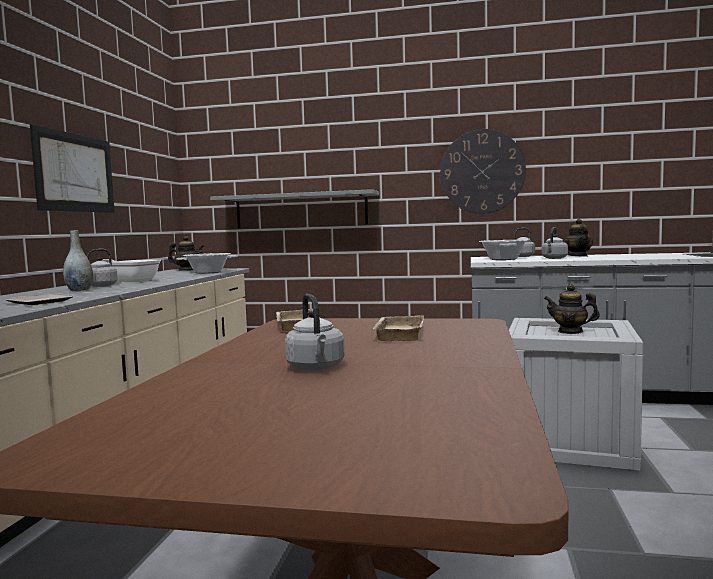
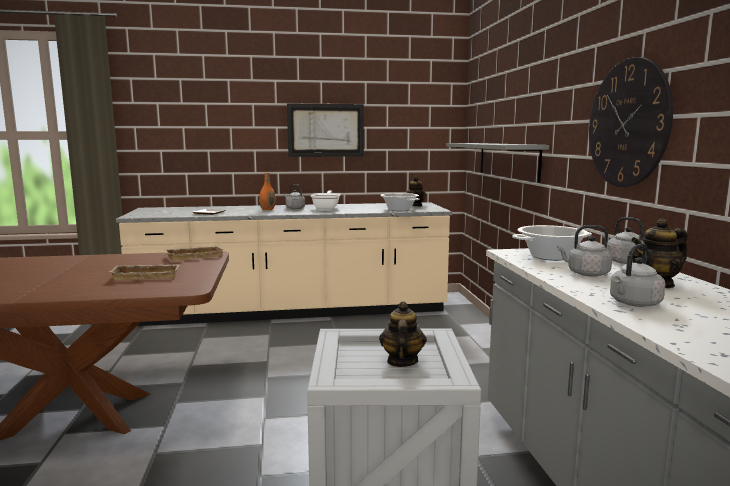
camera: 70 degrees right, 5 degrees up
grey vase [63,230,93,292] -> orange vase [259,173,276,210]
grey kettle [285,294,345,370] -> grey kettle moved to [610,243,665,307]

